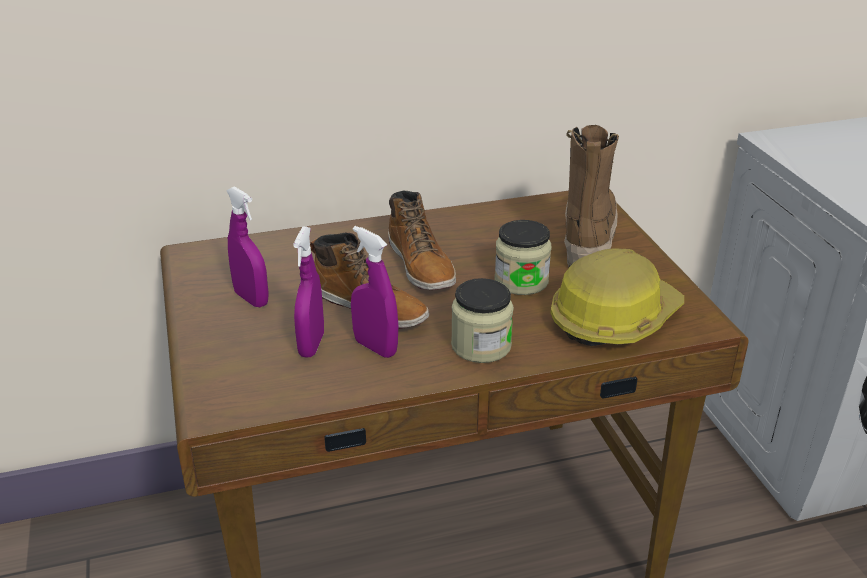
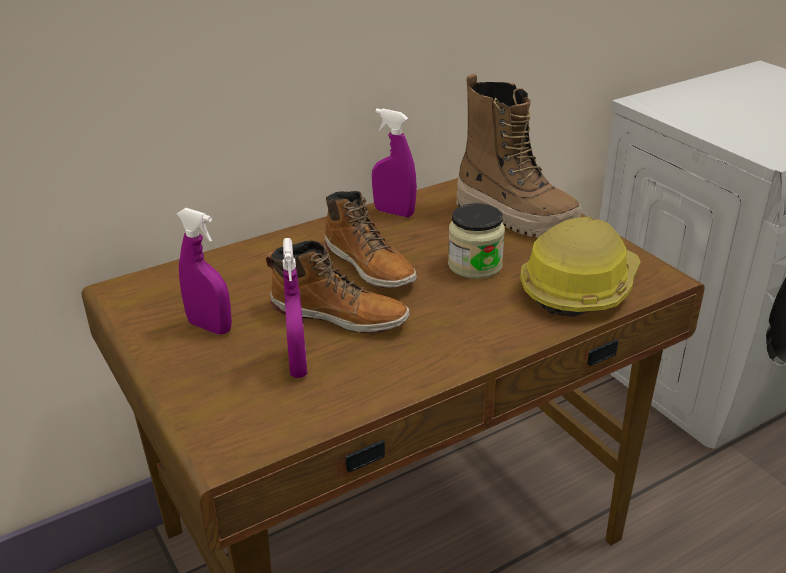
camera: 15 degrees left, 0 degrees up
purple spray bottle [351,226,398,358] -> purple spray bottle moved to [372,108,417,217]
jar [451,278,514,363] -> none
boot [564,125,619,267] -> boot turned 135 degrees clockwise [456,74,581,238]

